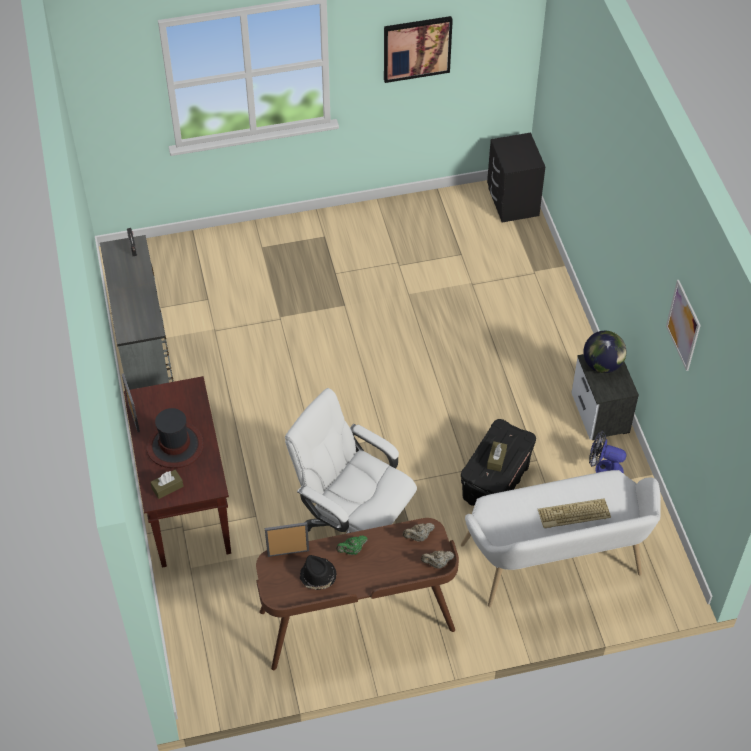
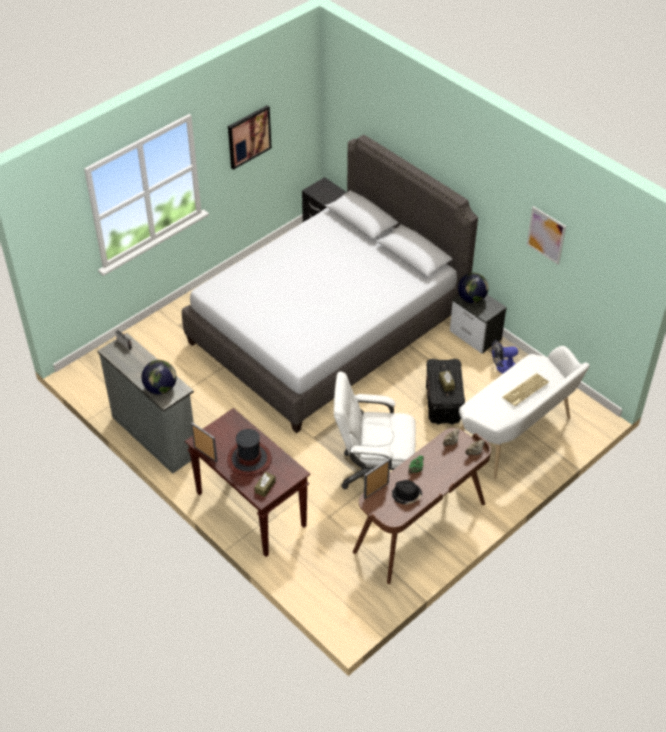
camera: 30 degrees left, 5 degrees down
none -> globe [141,360,176,395]
none -> grey bed [182,135,478,433]

